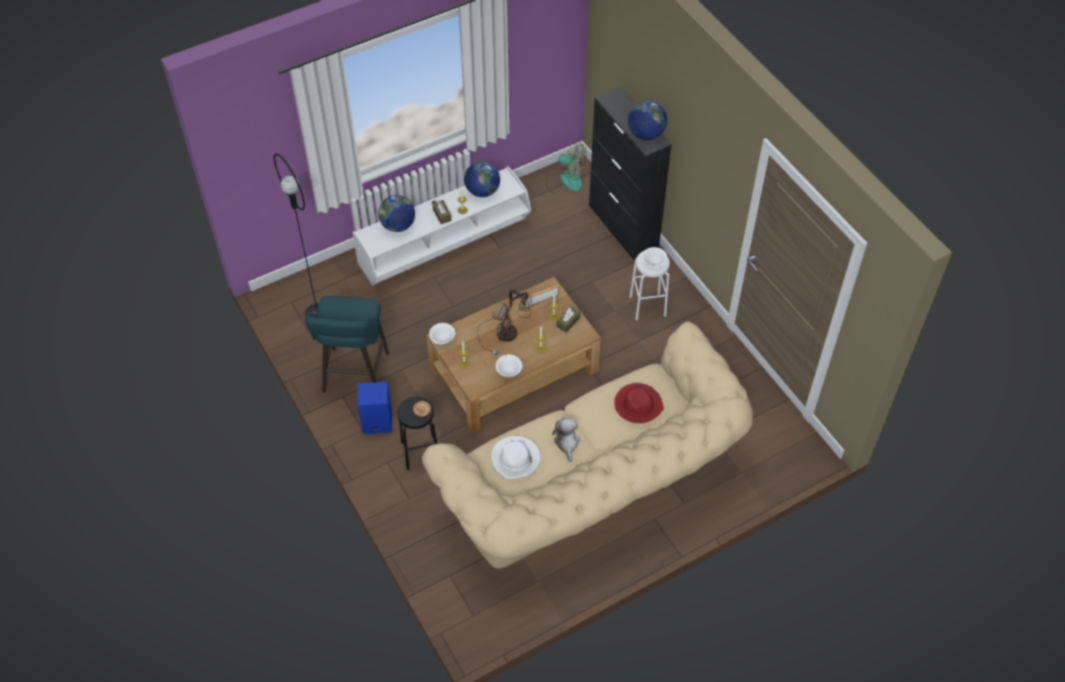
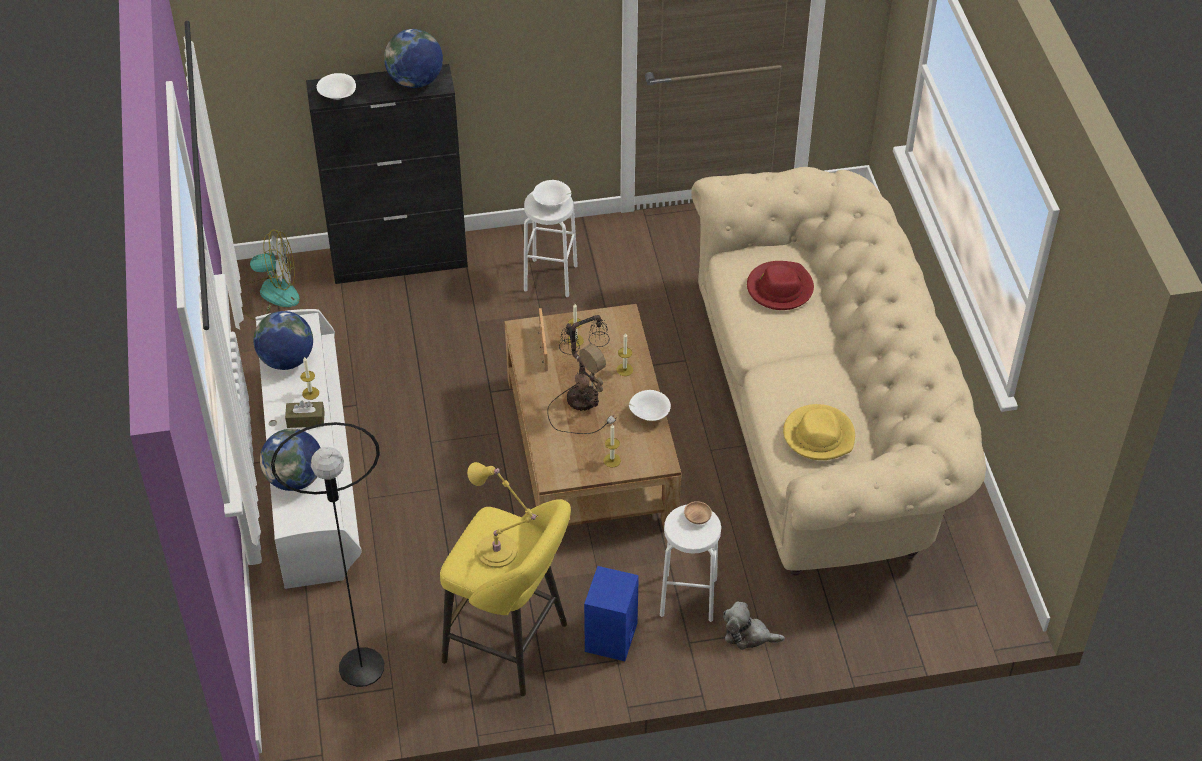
camera: 70 degrees left, 5 degrees down
turquoise stool [305,296,389,393] -> yellow stool [440,499,571,696]
black stool [397,396,437,470] -> white stool [660,505,721,622]
white bowl [429,323,456,345] -> white bowl moved to [317,73,356,100]
white hat [491,436,541,479] -> yellow hat [783,404,855,460]
fan [545,141,587,193] -> fan turned 45 degrees clockwise [241,230,300,320]
plush toy [552,417,580,462] -> plush toy moved to [723,601,785,650]
brown tissue box [557,306,580,333] -> none
none -> yellow table lamp [467,462,538,568]

